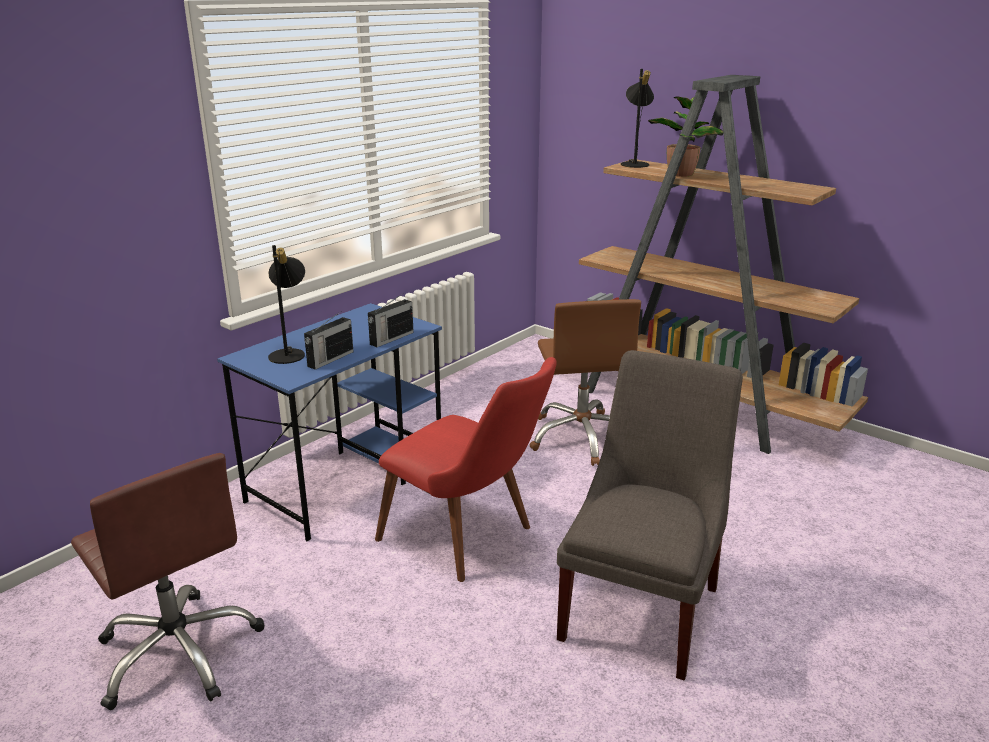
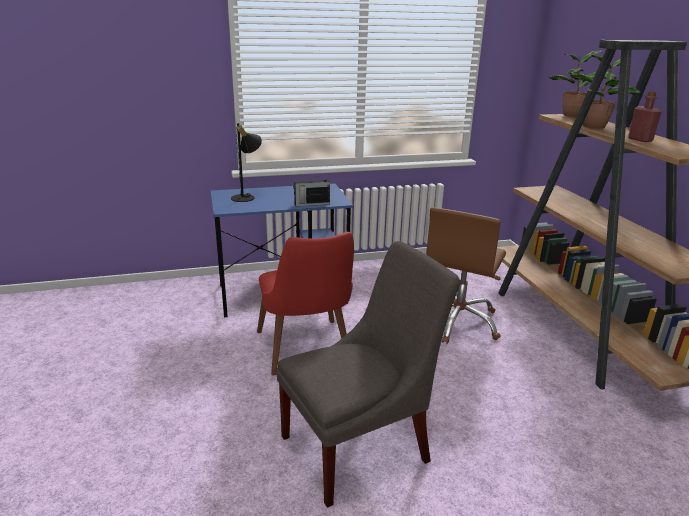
camera: 35 degrees right, 0 degrees up
brown office chair [71,453,265,710] -> none
radio [304,311,354,370] -> none
black table lamp [621,69,654,168] -> potted plant [549,50,612,117]
none -> red bottle [628,91,662,142]

